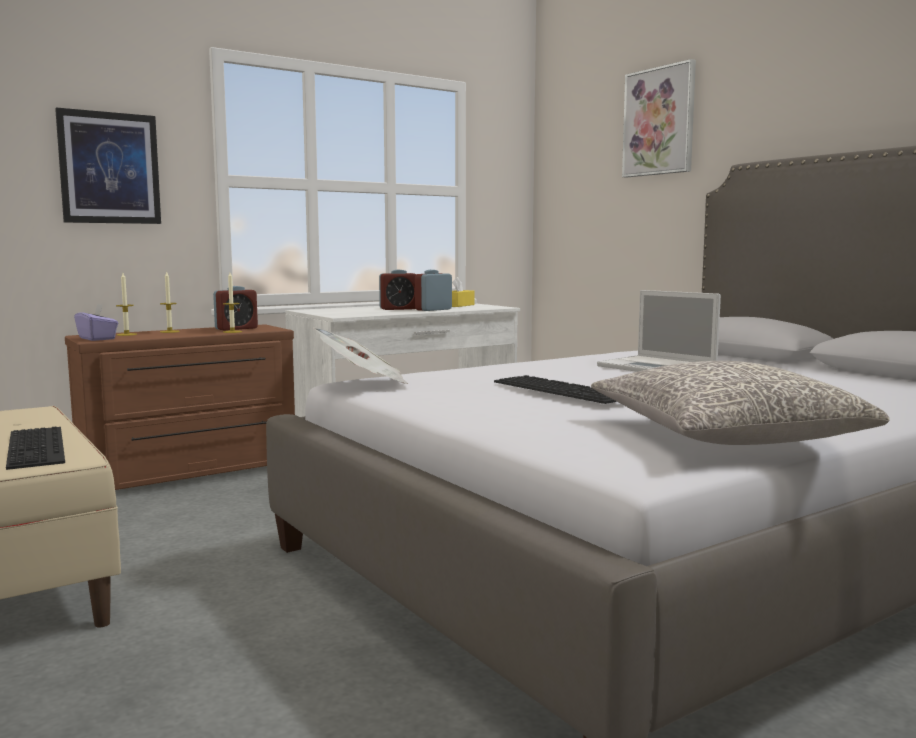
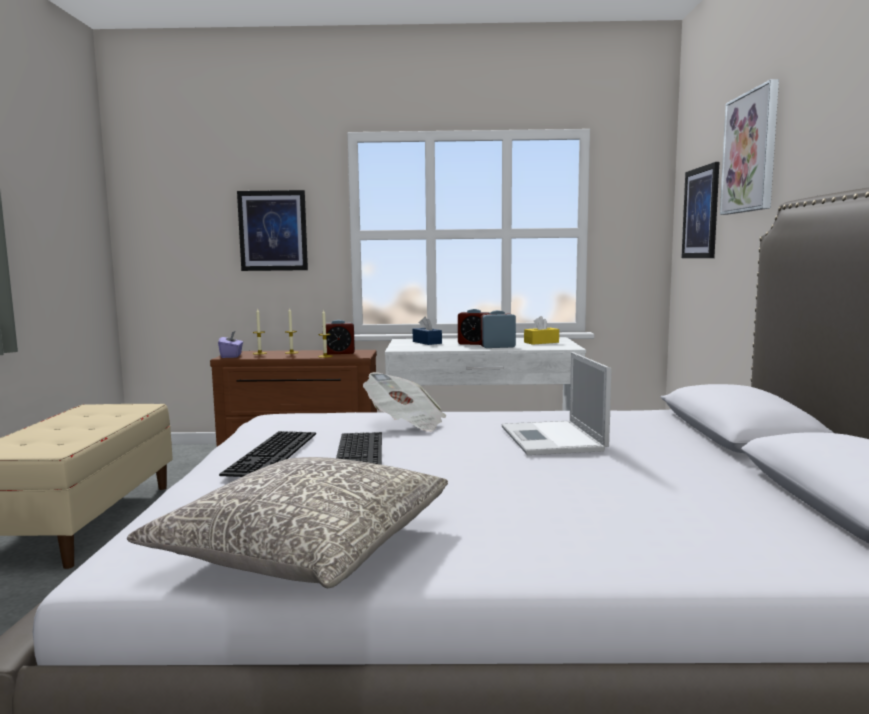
camera: 35 degrees right, 0 degrees up
keyboard [6,427,65,470] -> keyboard moved to [219,431,316,477]
newspaper [313,327,408,384] -> newspaper moved to [363,372,447,432]
none -> blue tissue box [413,317,442,345]
none -> picture [681,162,719,258]

